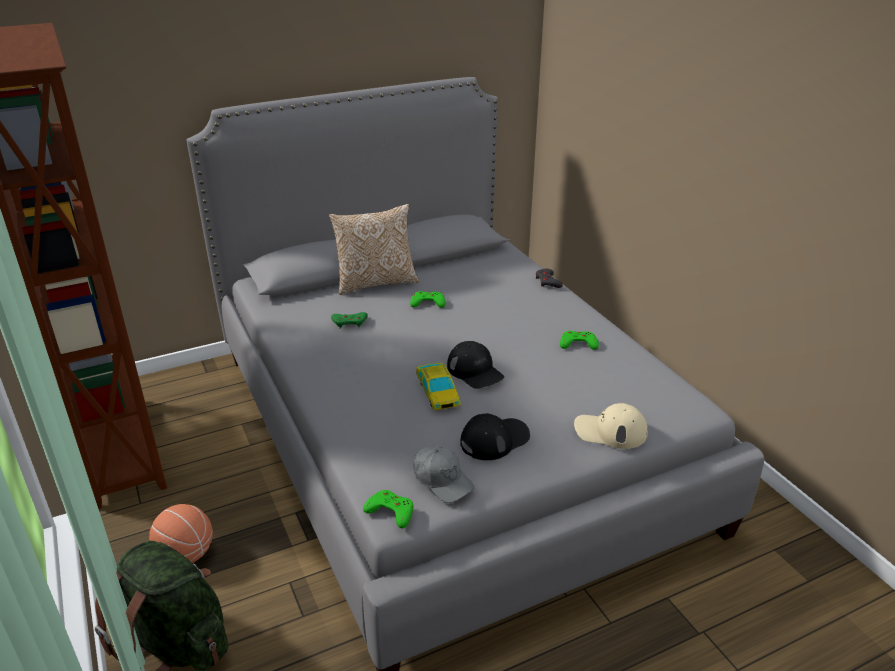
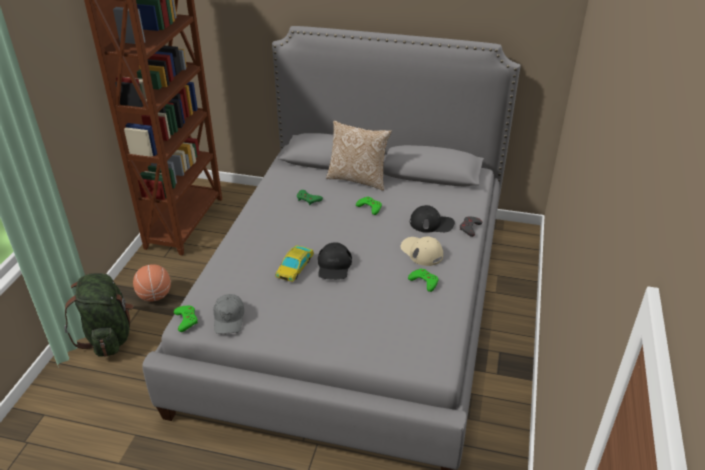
camera: 40 degrees right, 5 degrees up
black cap [460,413,530,460] -> black cap moved to [410,205,455,233]
beige cap [574,403,648,449] -> beige cap moved to [401,237,443,266]

